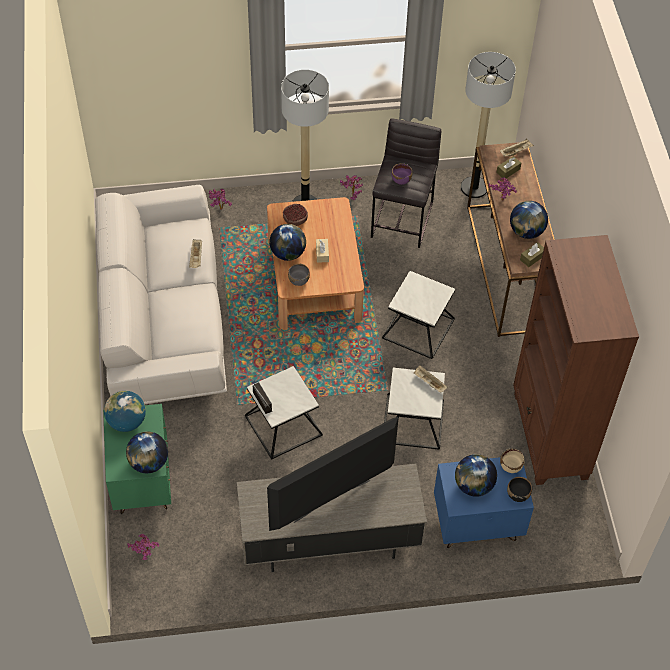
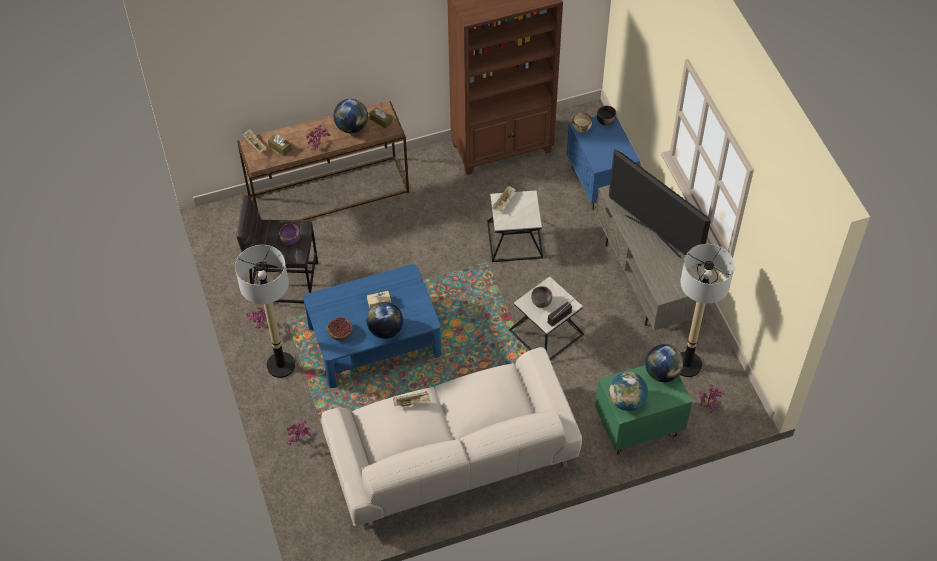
camera: 100 degrees left, 0 degrees up
brown coffee table [267,197,364,330] -> blue coffee table [303,264,441,388]
grey bowl [288,264,310,286] -> grey bowl moved to [531,286,552,308]
side table [382,271,455,359] -> none
globe [455,454,497,497] -> none
floor lamp [461,52,516,198] -> floor lamp moved to [680,244,735,377]

